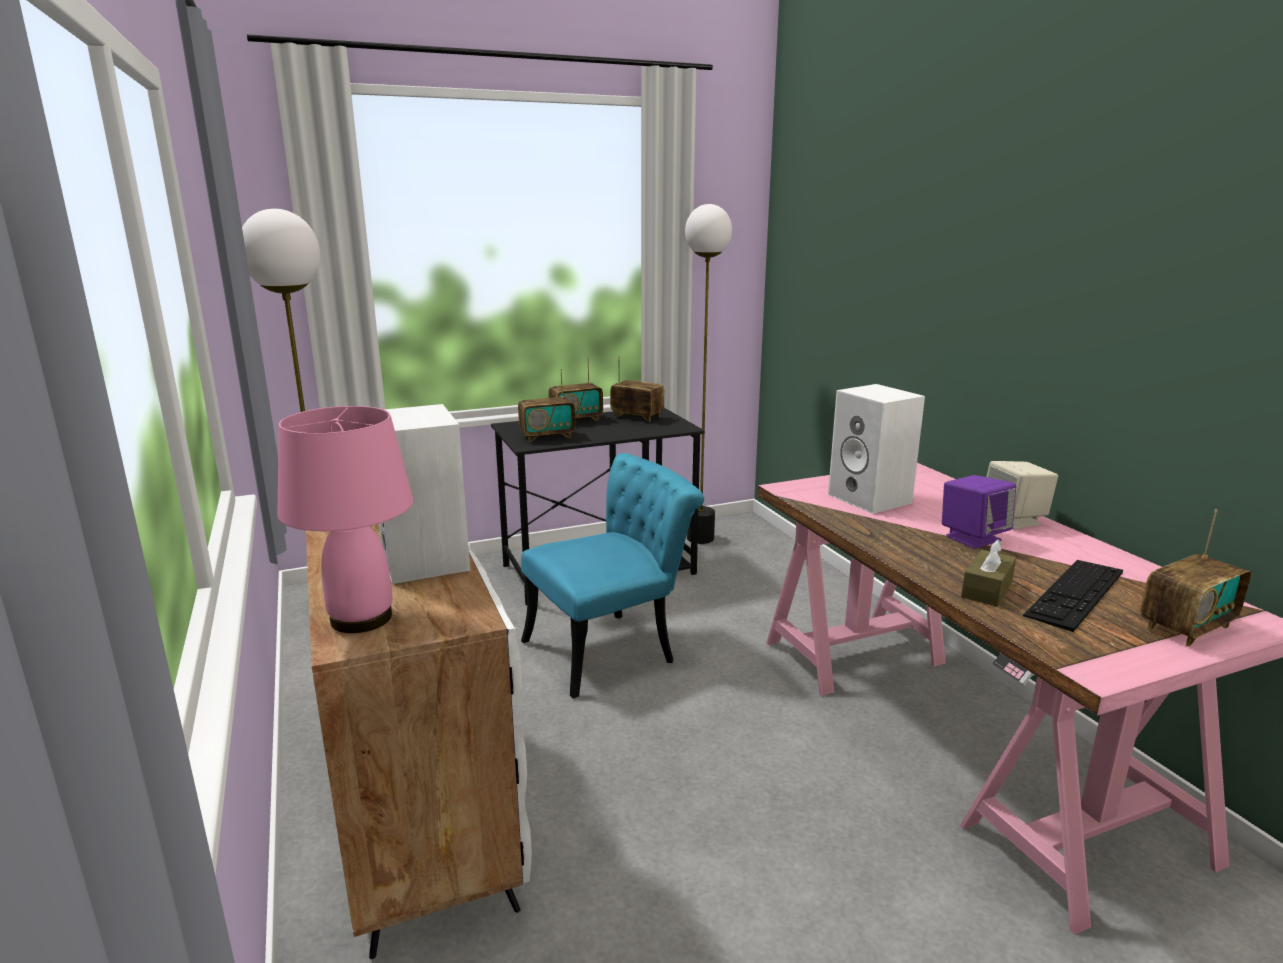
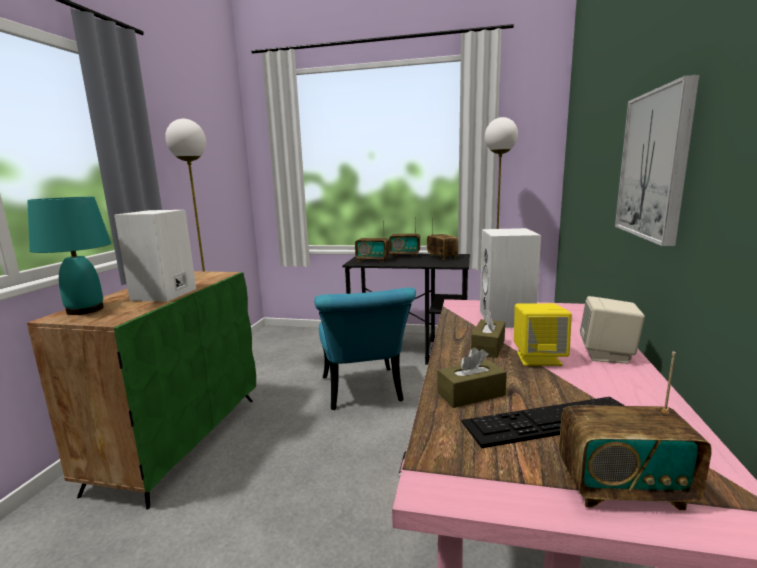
camera: 35 degrees right, 5 degrees down
pink table lamp [278,406,413,633] -> turquoise table lamp [27,197,111,315]
white cabinet [306,524,532,959] -> green cabinet [27,271,256,509]
turquoise chair [521,453,704,698] -> turquoise chair turned 75 degrees clockwise [314,287,416,410]
purple speaker [942,475,1016,549] -> yellow speaker [514,303,572,366]
none -> brown tissue box [471,308,505,358]
none -> picture [615,75,700,246]

